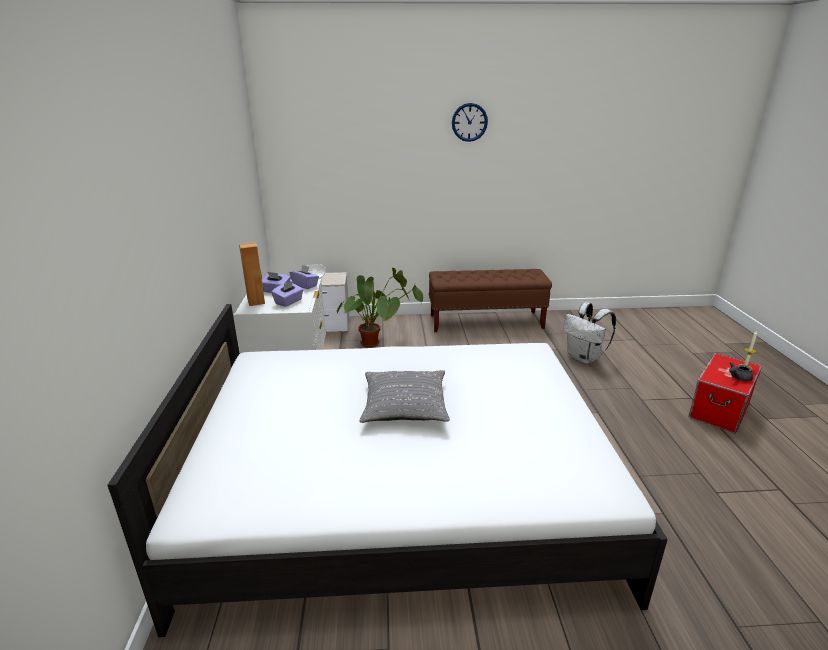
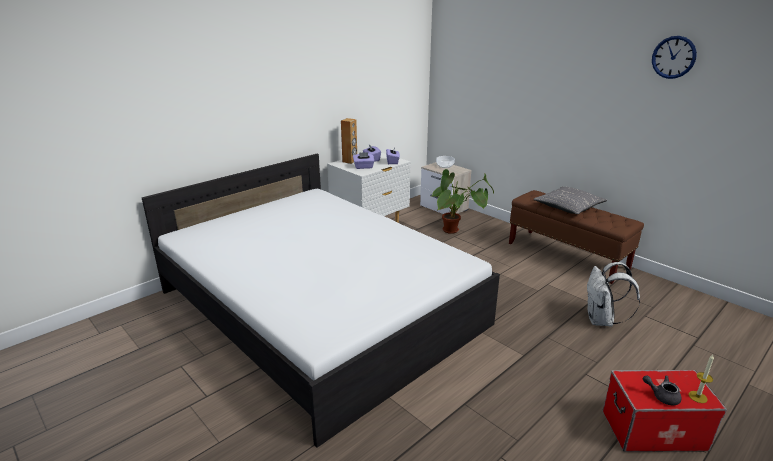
camera: 50 degrees right, 0 degrees up
grey pillow [359,370,450,423] -> grey pillow moved to [533,187,607,214]
wall clock [452,103,488,142] -> wall clock moved to [652,36,697,79]

